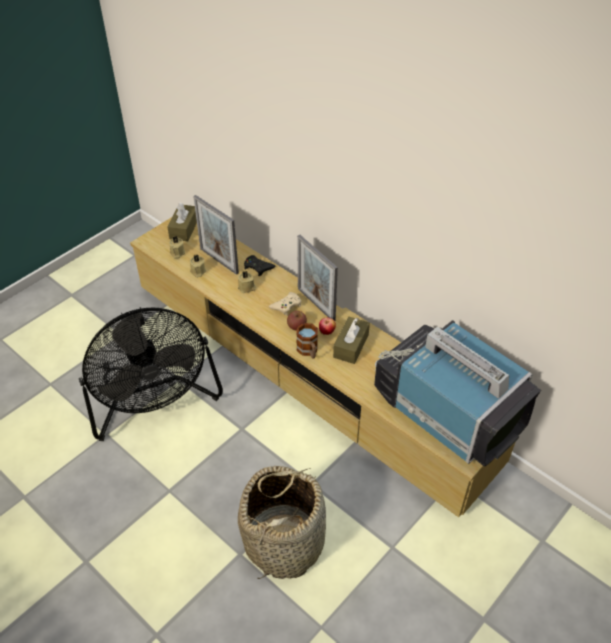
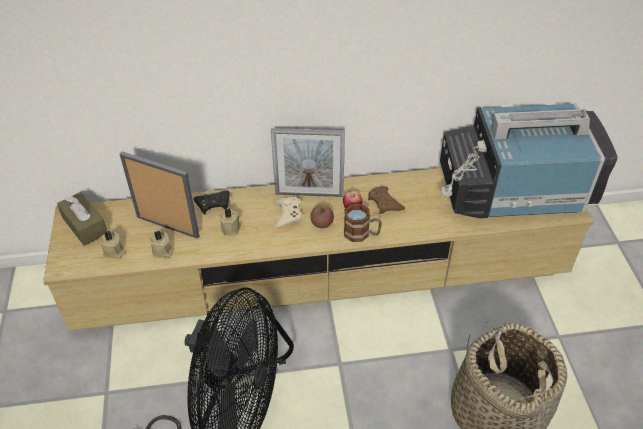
camera: 50 degrees left, 0 degrees up
picture frame [193,195,239,275] -> picture frame turned 150 degrees counterclockwise [120,151,199,239]
brown tissue box [333,317,370,364] -> brown game controller [368,186,405,214]

